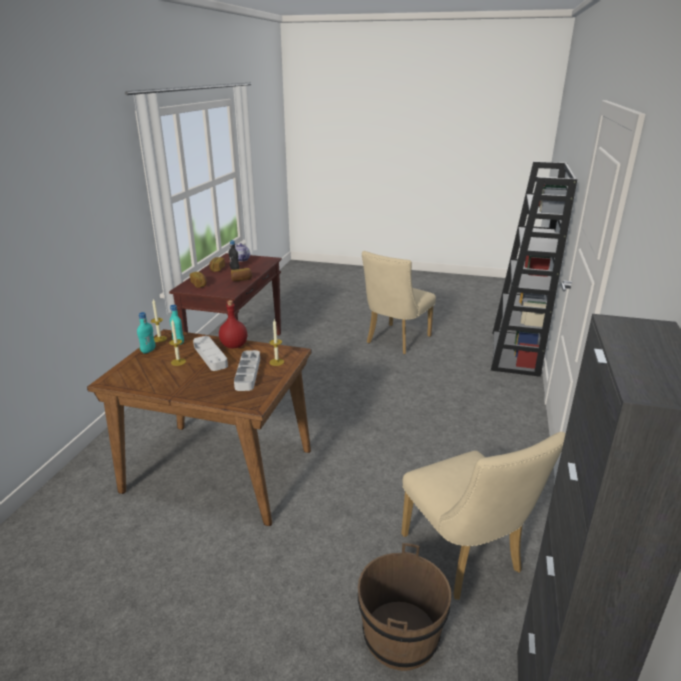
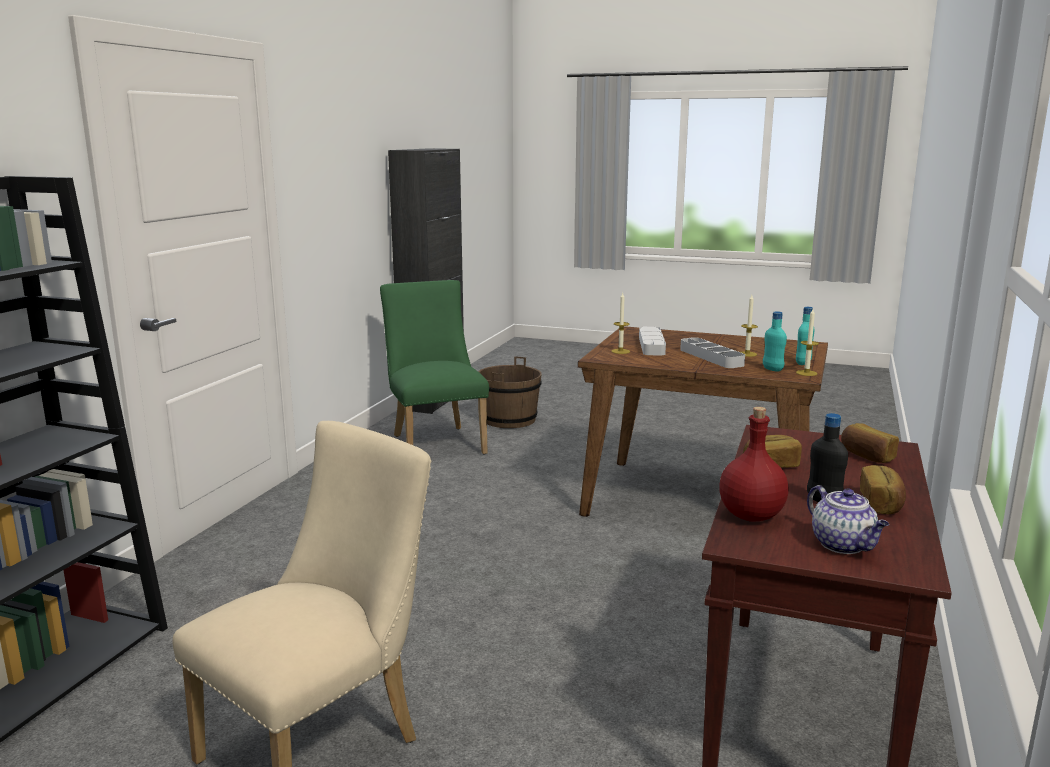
camera: 175 degrees left, 10 degrees down
red bottle [219,300,247,349] -> red bottle moved to [719,407,788,521]
beige chair [401,432,566,600] -> green chair [380,280,489,455]

